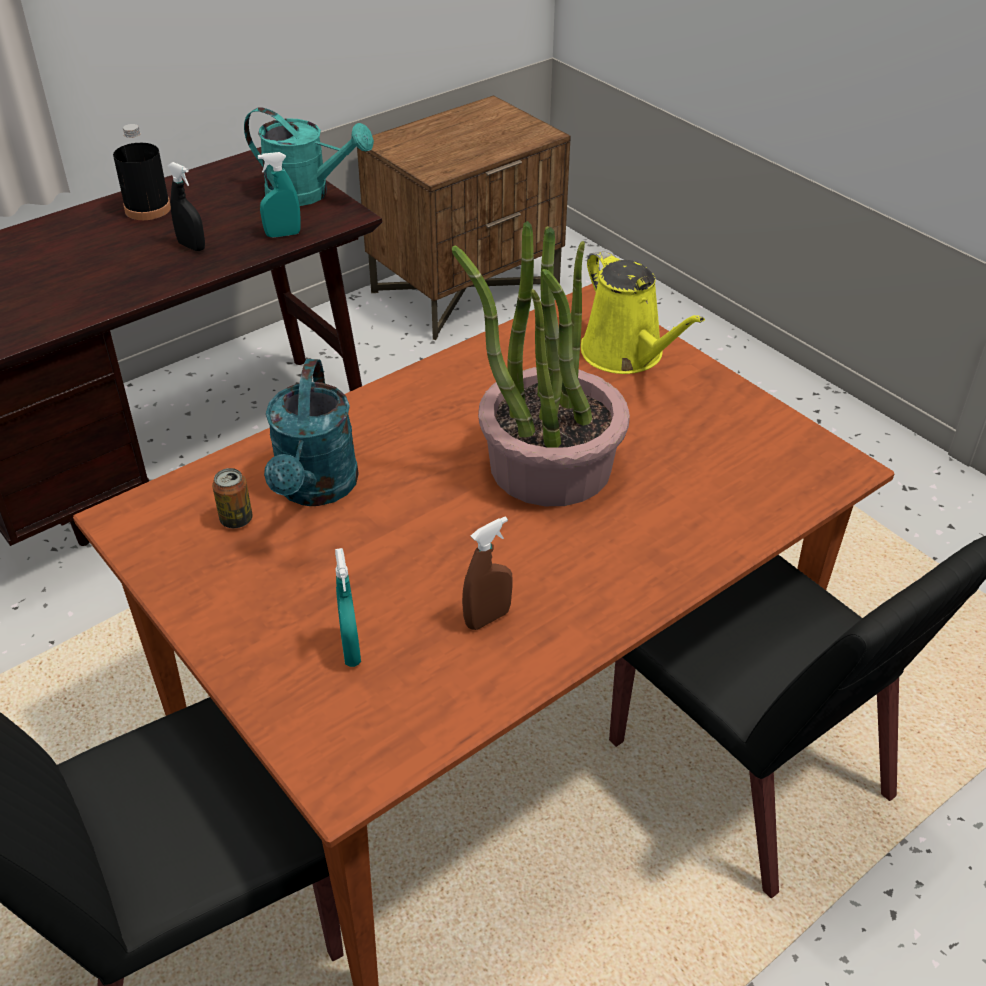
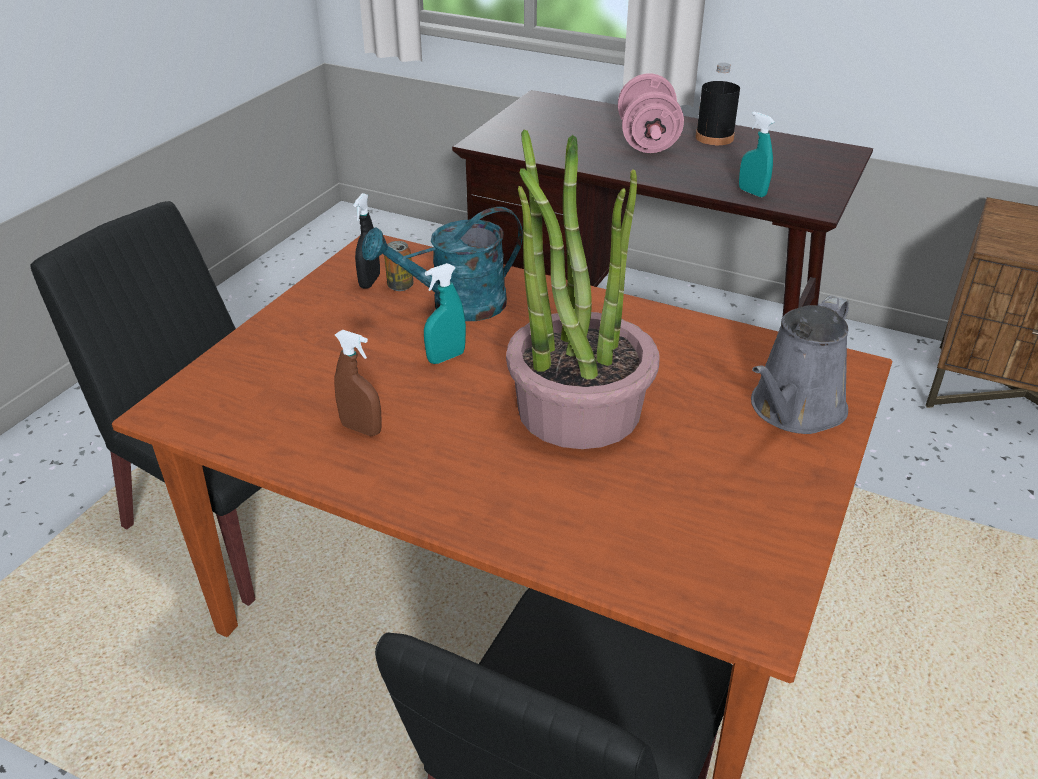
camera: 65 degrees right, 5 degrees down
black spray bottle [167,162,205,251] -> black spray bottle moved to [353,193,380,289]
turquoise watering can [244,107,374,206] -> none
turquoise spray bottle [335,548,361,667] -> turquoise spray bottle moved to [424,263,466,364]
yellow watering can [581,249,705,374] -> grey watering can [751,295,849,434]
none -> pink dumbbell [618,73,684,153]

